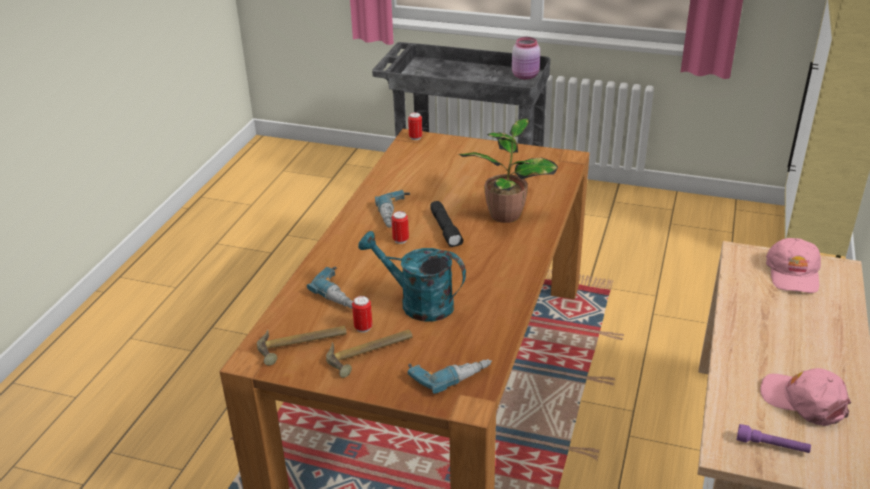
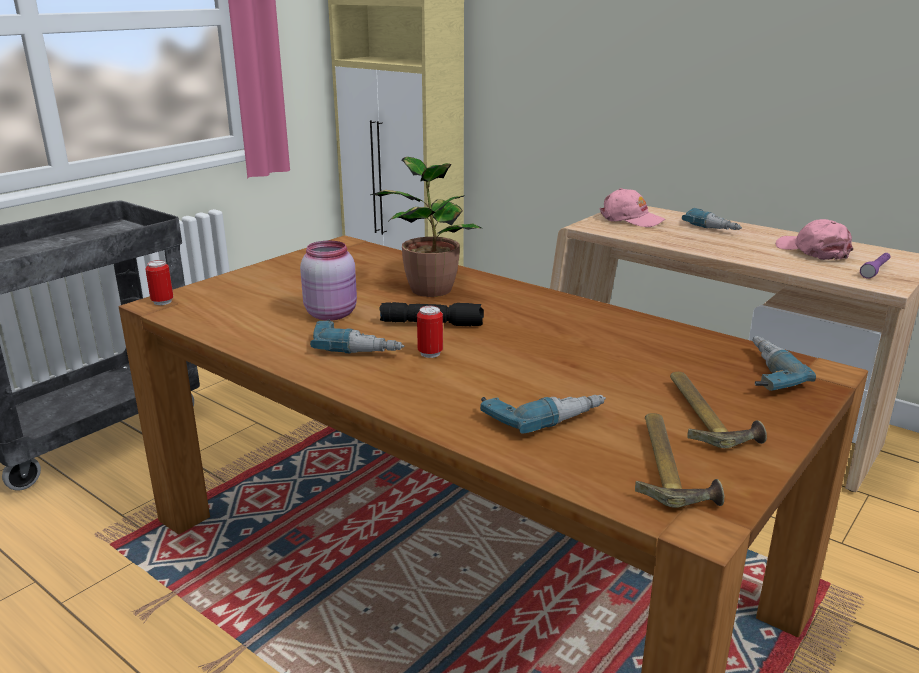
camera: 70 degrees left, 10 degrees down
can [352,296,372,333] -> none
turquoise watering can [358,231,466,322] -> none
pink jar [512,37,540,80] -> pink jar moved to [300,241,357,321]
pink cap [760,368,851,426] -> pink cap turned 90 degrees clockwise [776,219,853,260]
none -> power drill [682,208,742,230]

